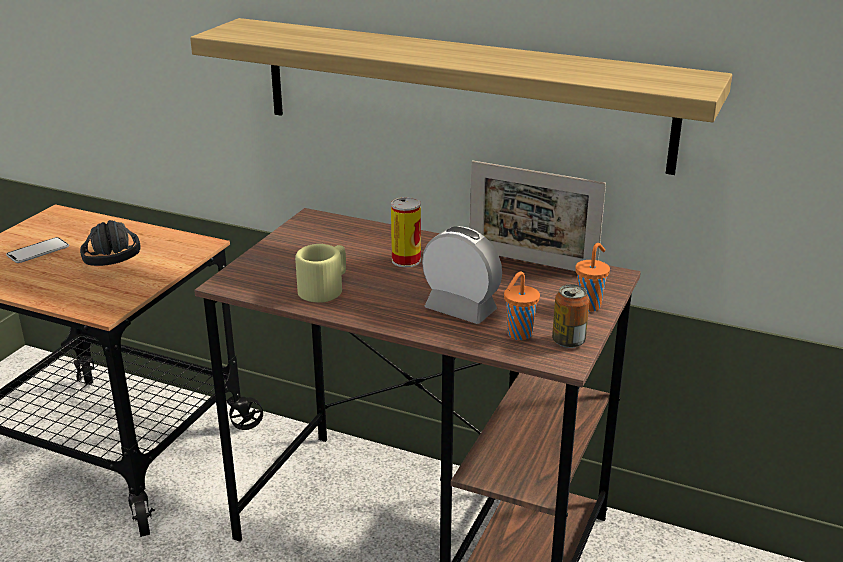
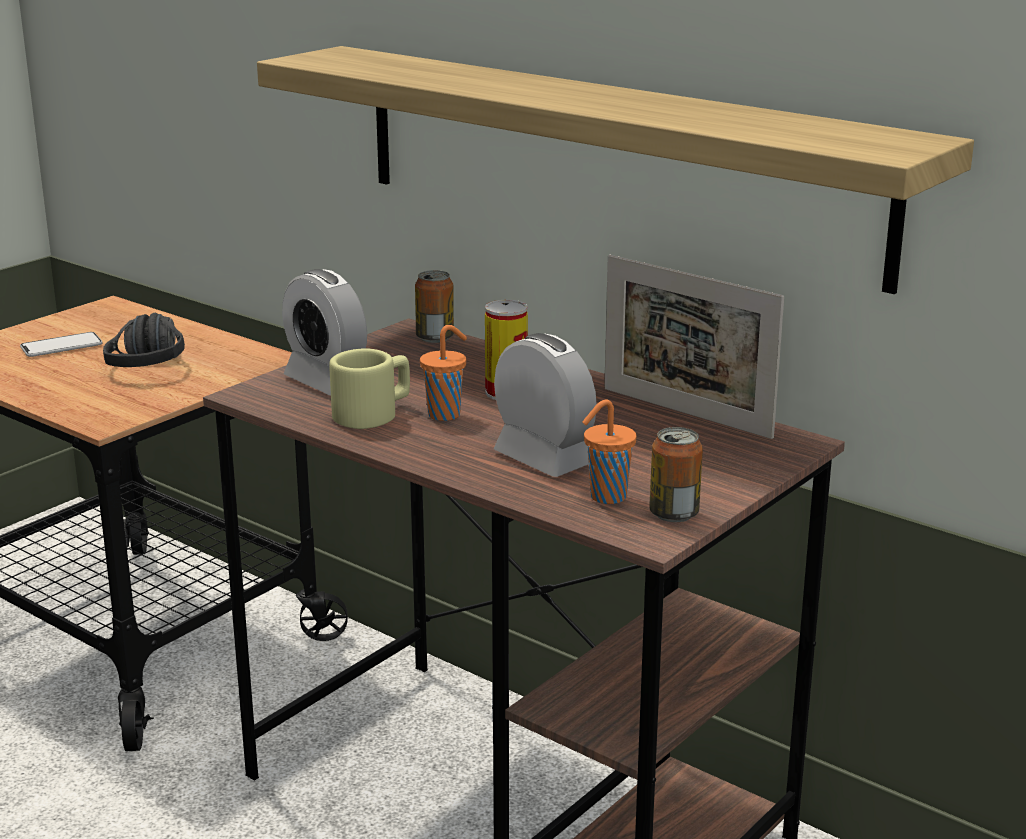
camera: 15 degrees right, 5 degrees down
orange cup [575,243,610,312] -> orange cup moved to [420,325,467,421]
none -> alarm clock [282,269,367,395]
none -> can [415,270,454,343]

